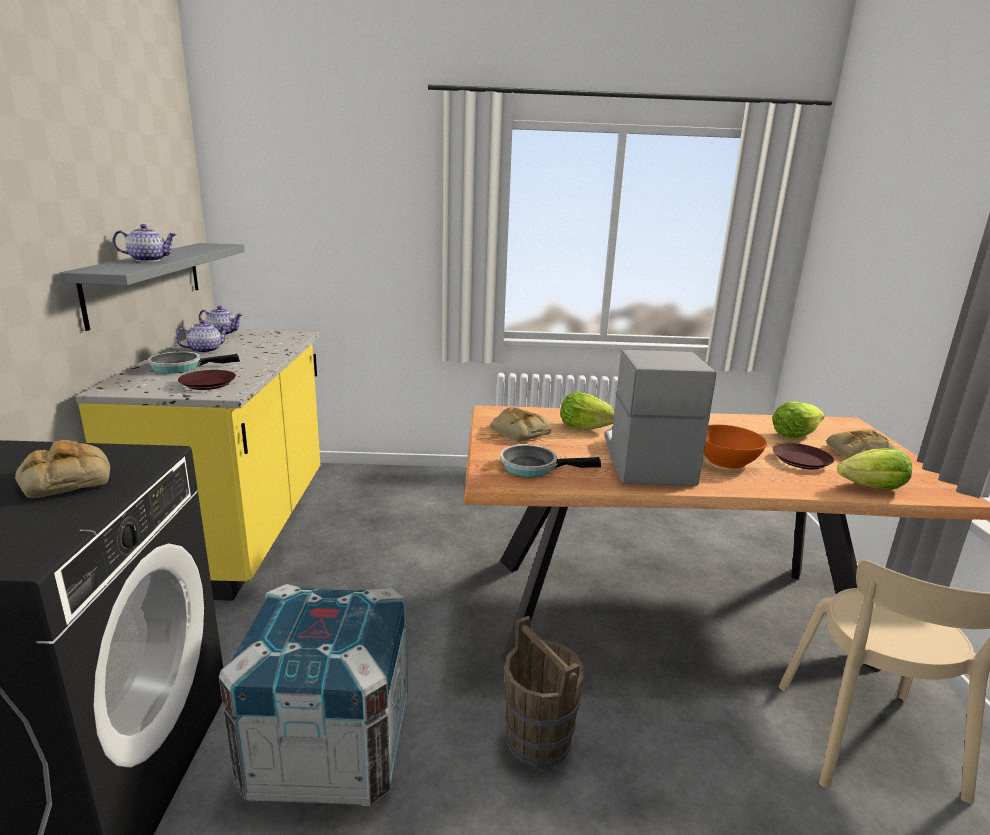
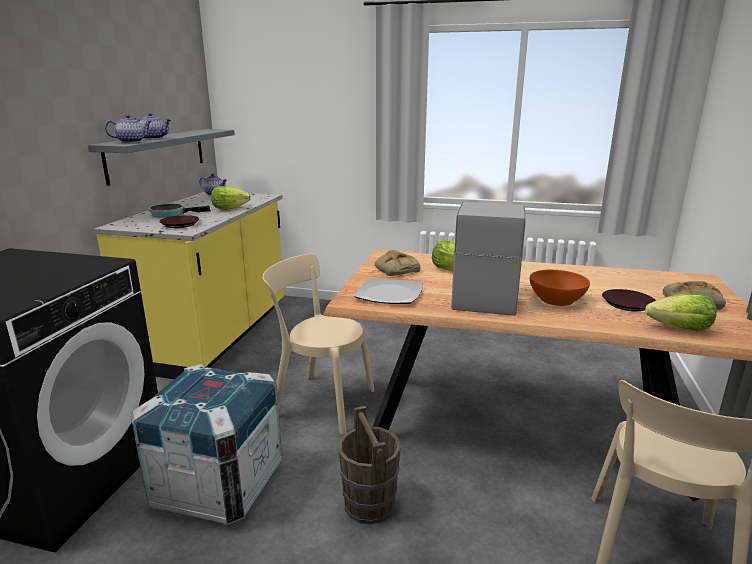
camera: 15 degrees right, 0 degrees up
bread [15,440,110,498] -> none
teapot [176,320,229,353] -> teapot moved to [105,115,152,143]
frying pan [500,444,601,477] -> plate [354,277,423,304]
lettuce [772,402,825,438] -> lettuce moved to [211,186,251,209]
none -> beige chair [263,254,375,434]

